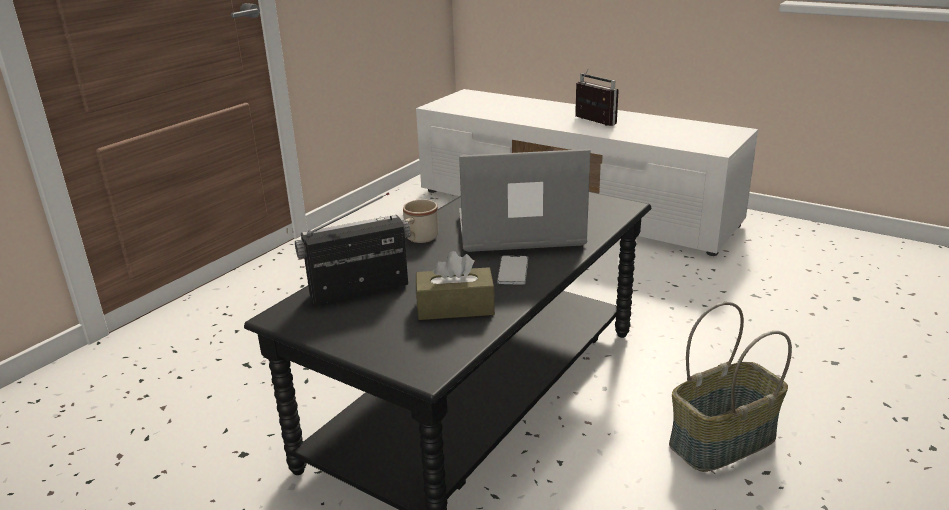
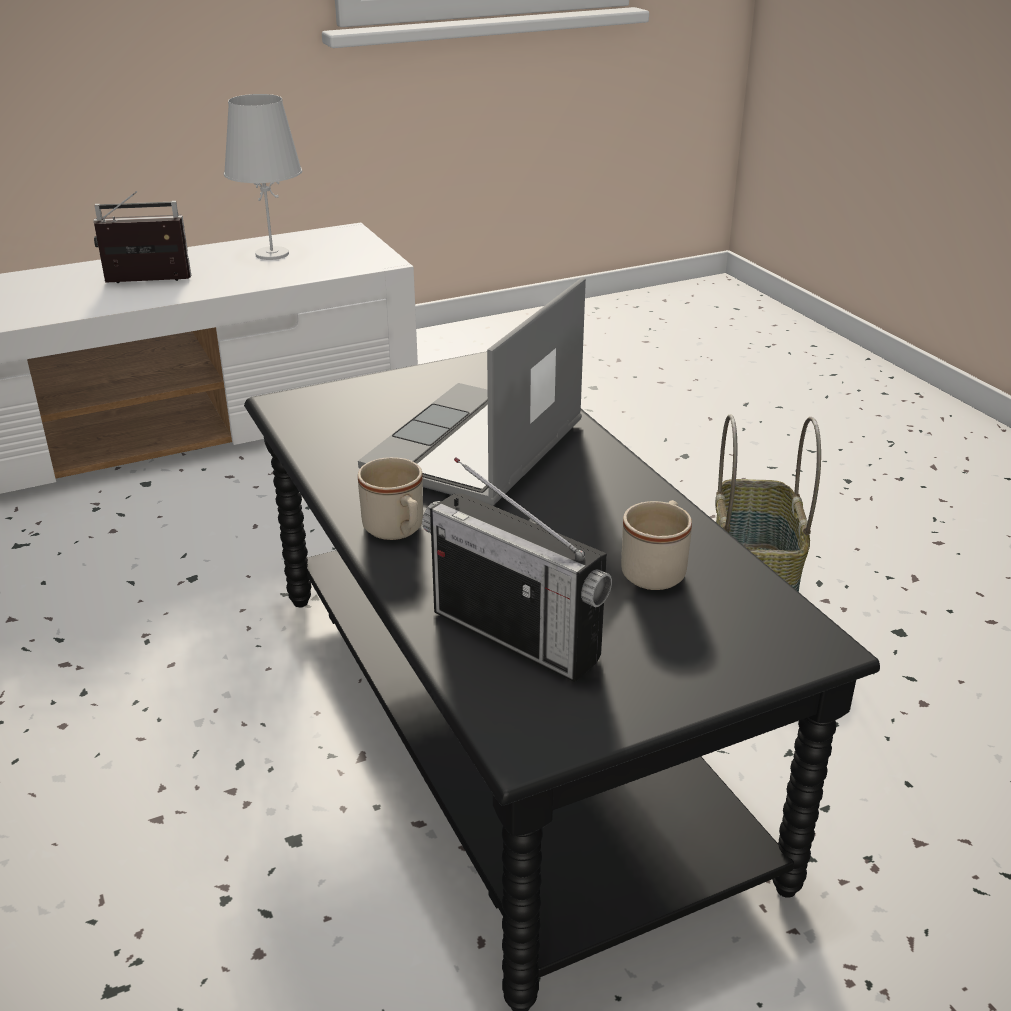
camera: 60 degrees left, 5 degrees up
radio [295,192,411,305] -> radio turned 60 degrees counterclockwise [422,457,612,682]
brown tissue box [416,251,495,320] -> beige mug [621,500,692,590]
phone [497,255,528,285] -> none
none -> white table lamp [224,94,302,260]

